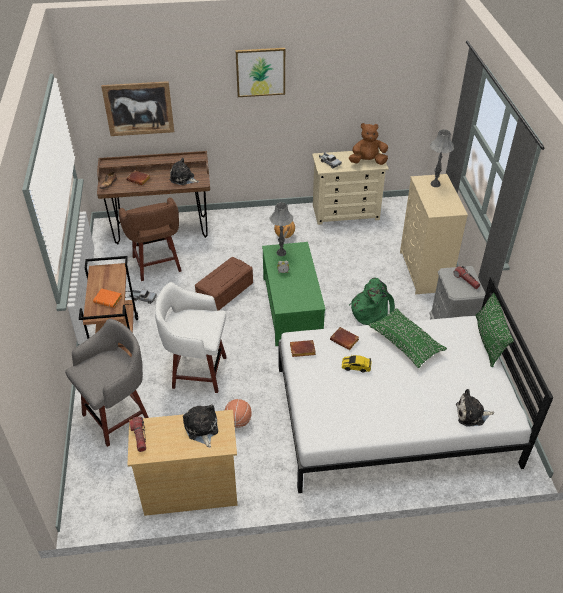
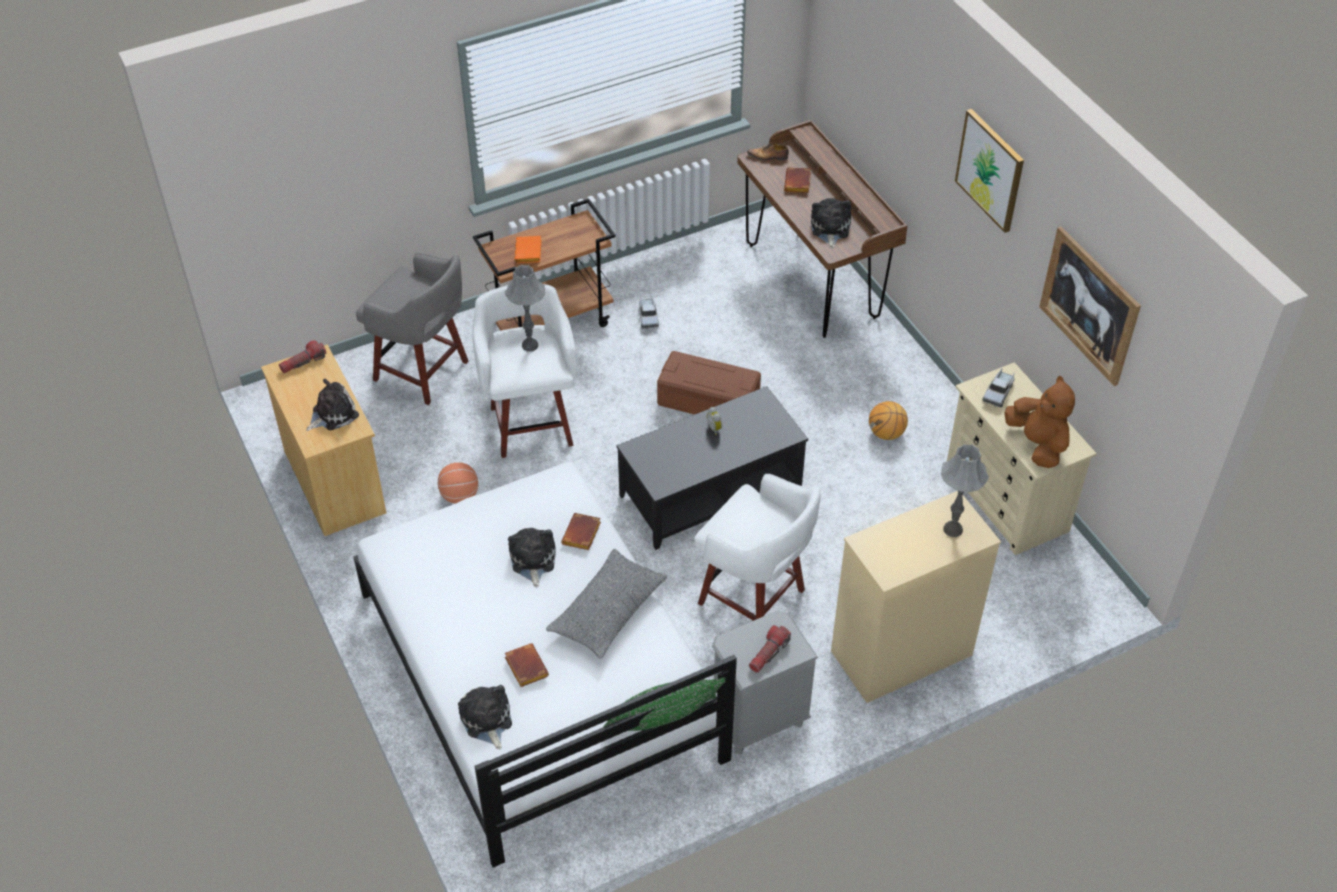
camera: 70 degrees right, 5 degrees up
picture [101,81,174,136] -> picture moved to [1039,226,1141,386]
brown stool [119,197,182,281] -> none
green coffee table [262,242,326,346] -> black coffee table [616,386,808,550]
grey table lamp [269,202,293,256] -> grey table lamp moved to [505,265,545,352]
brown book [290,340,316,357] -> brown book moved to [505,643,549,687]
toy car [342,355,372,373] -> plush toy [508,528,556,587]
green backpack [349,277,395,325] -> white stool [694,474,821,621]
green pillow [368,308,447,368] -> grey pillow [546,549,667,659]

